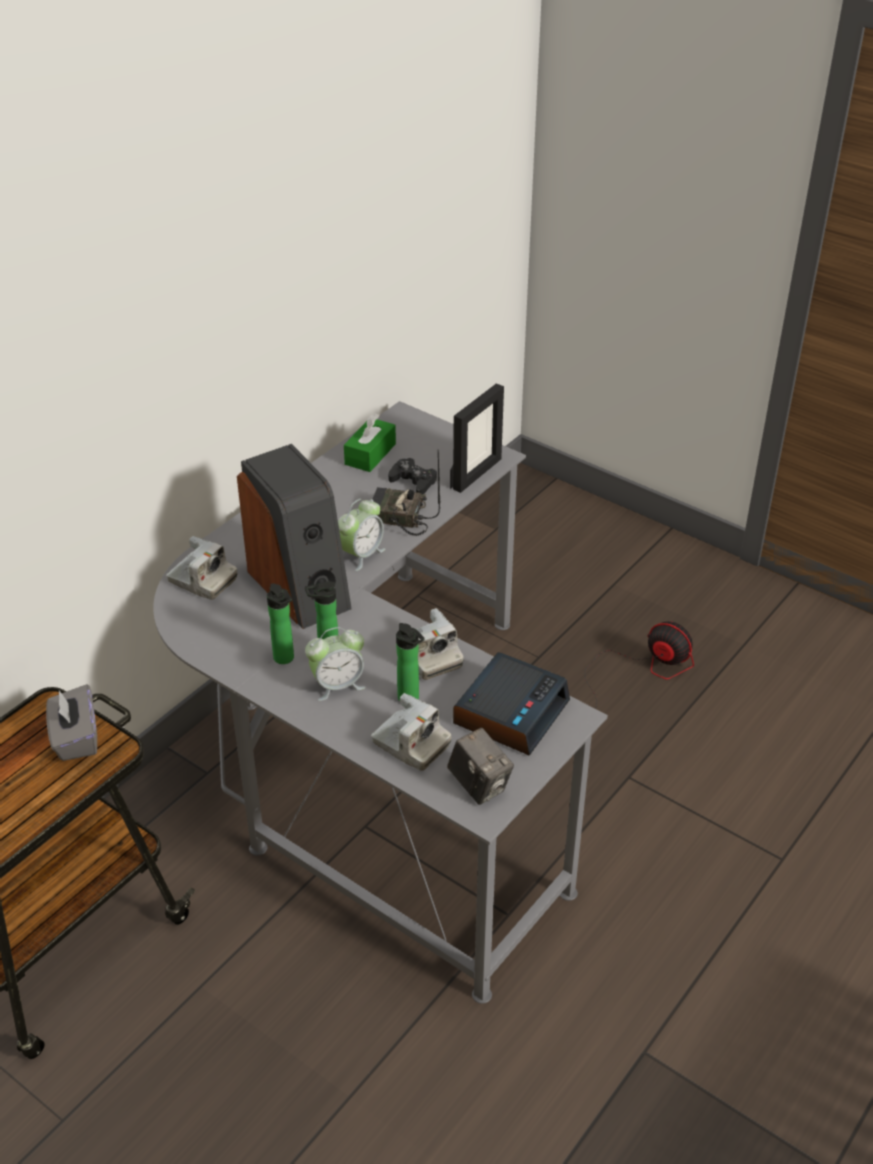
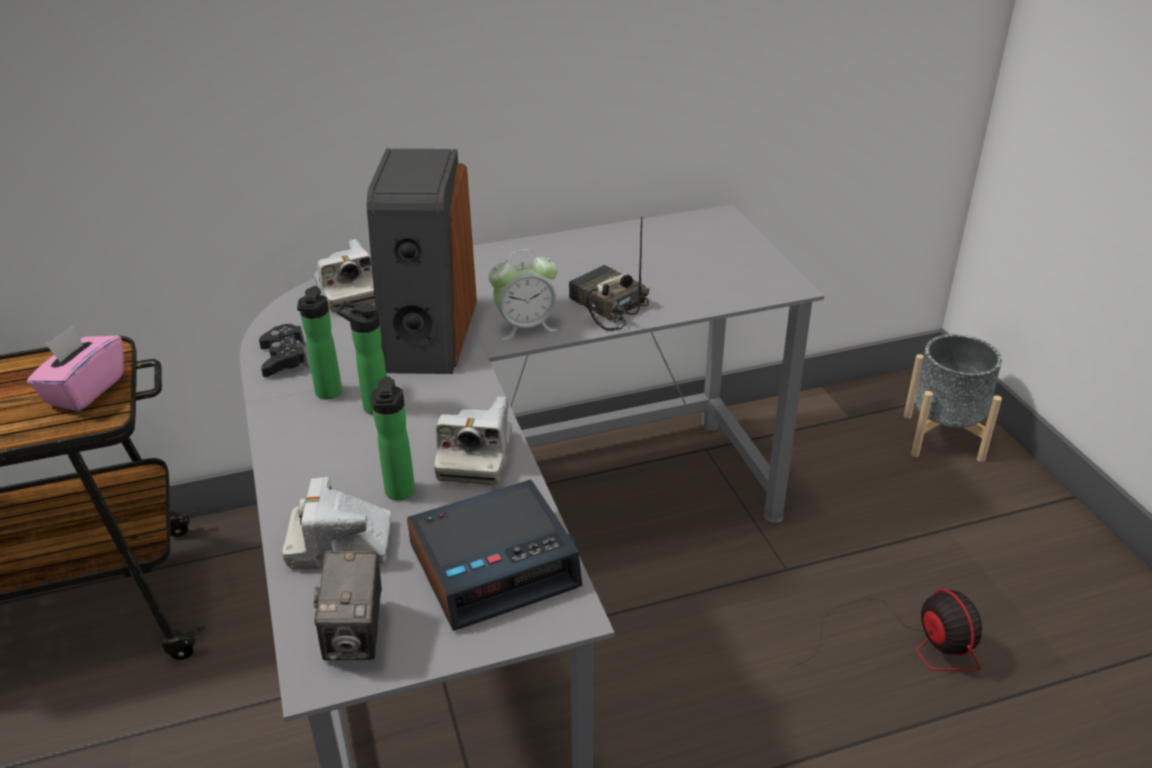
camera: 35 degrees right, 5 degrees down
grey tissue box [46,684,97,761] -> pink tissue box [27,325,124,411]
alarm clock [305,627,366,701] -> none
green tissue box [344,413,396,472] -> none
camera [371,693,452,771] -> camera turned 105 degrees clockwise [282,477,391,569]
black game controller [388,458,437,494] -> black game controller moved to [259,324,308,377]
picture frame [450,383,504,493] -> none
none -> grey planter [904,334,1002,462]

